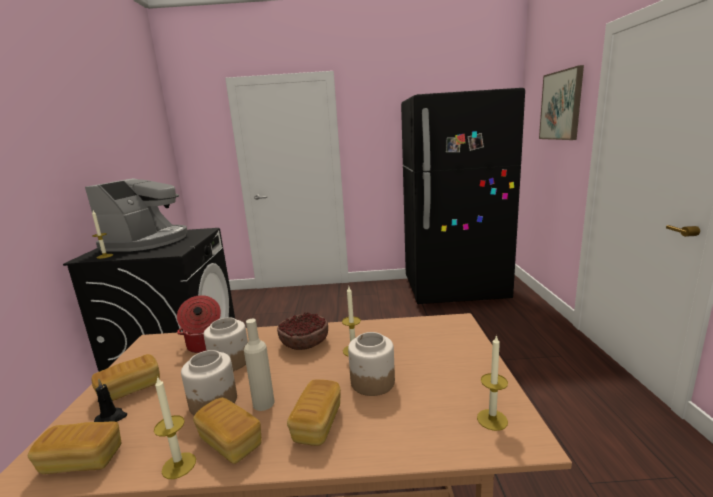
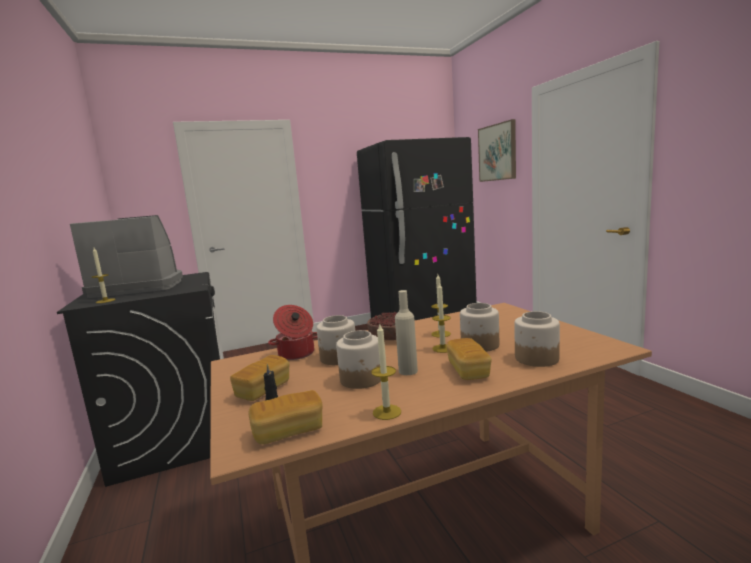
camera: 20 degrees left, 5 degrees down
coffee machine [85,178,187,252] -> coffee machine turned 90 degrees counterclockwise [70,215,183,298]
bread [193,398,262,464] -> none
candle [477,334,508,431] -> candle moved to [432,282,451,353]
none -> jar [514,311,560,367]

